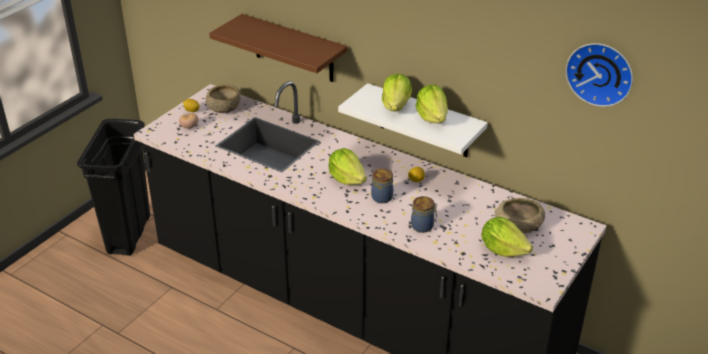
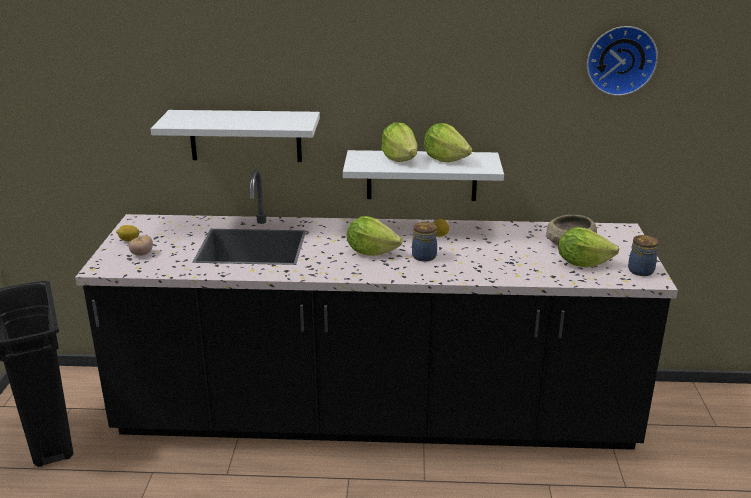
camera: 30 degrees left, 10 degrees down
beige bowl [206,84,241,113] -> none
brown shelf [209,14,347,82] -> white shelf [151,110,320,162]
jar [411,196,437,233] -> jar moved to [628,235,659,276]

